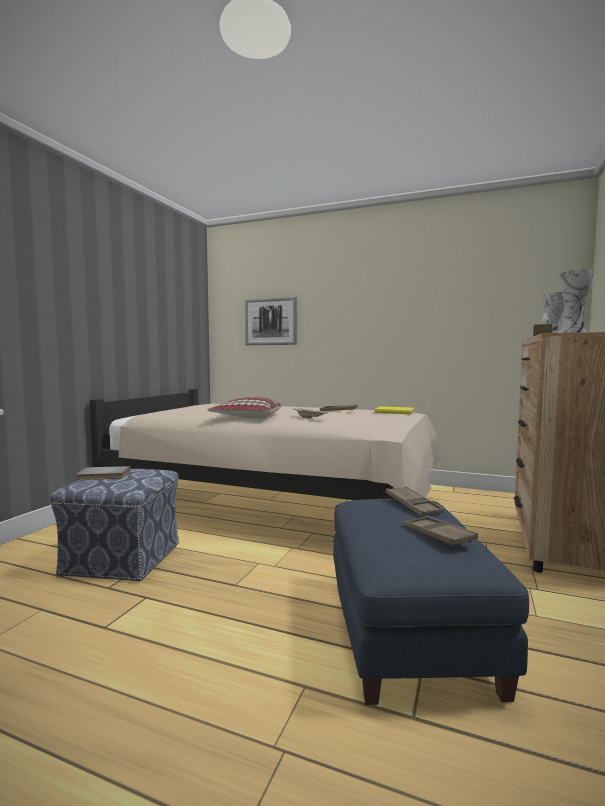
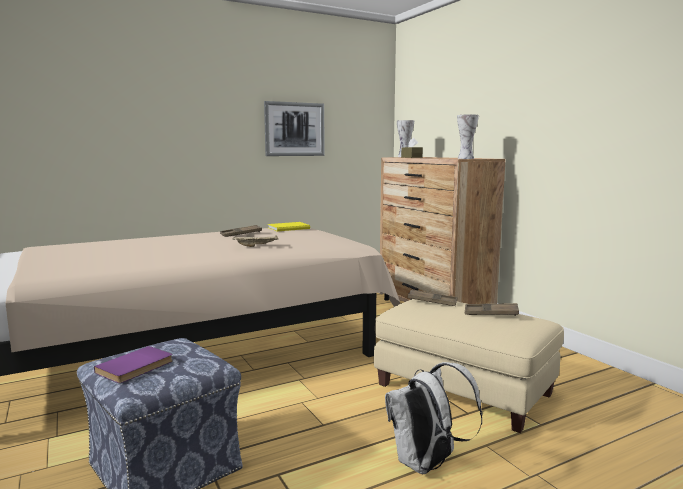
camera: 50 degrees left, 5 degrees up
grey book [76,466,131,480] -> purple book [94,346,173,383]
pillow [208,397,282,419] -> none
picture [245,297,297,345] -> picture moved to [264,101,325,156]
blue ottoman [333,499,529,705] -> beige ottoman [374,299,564,433]
none -> white backpack [385,362,483,474]

